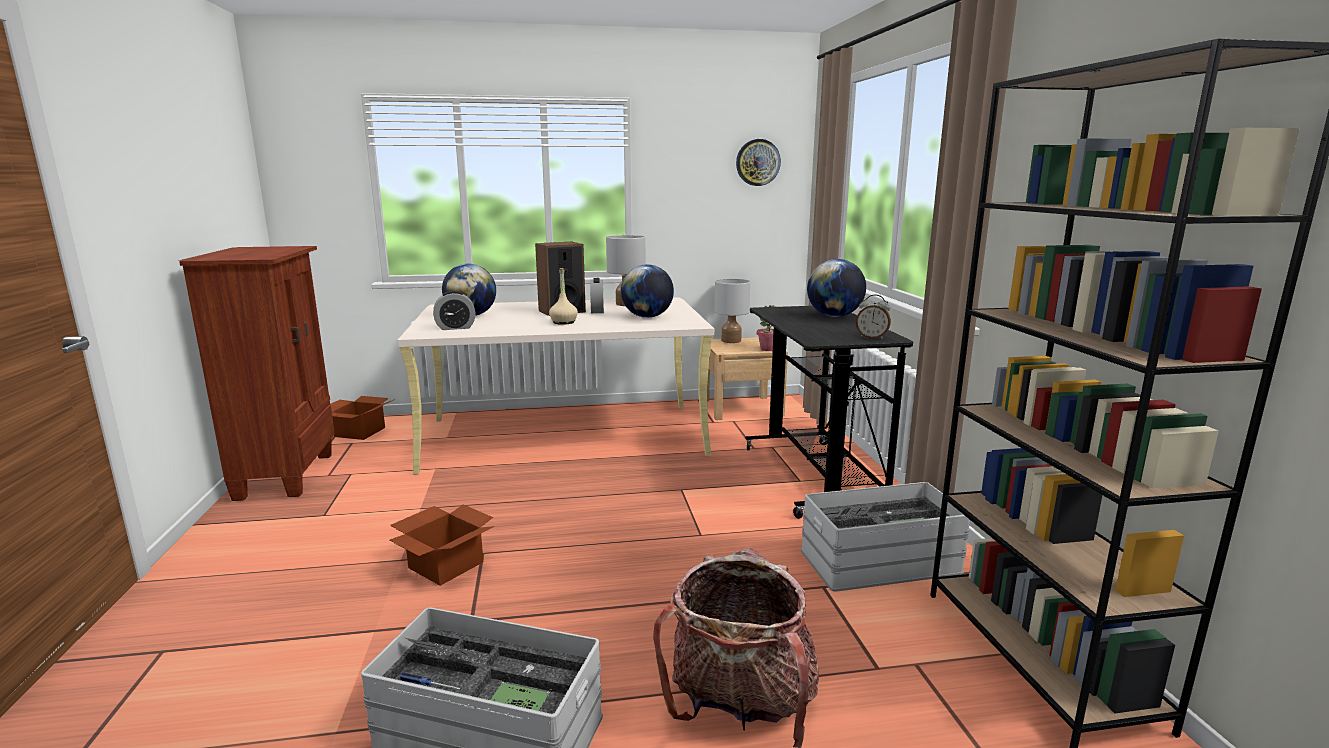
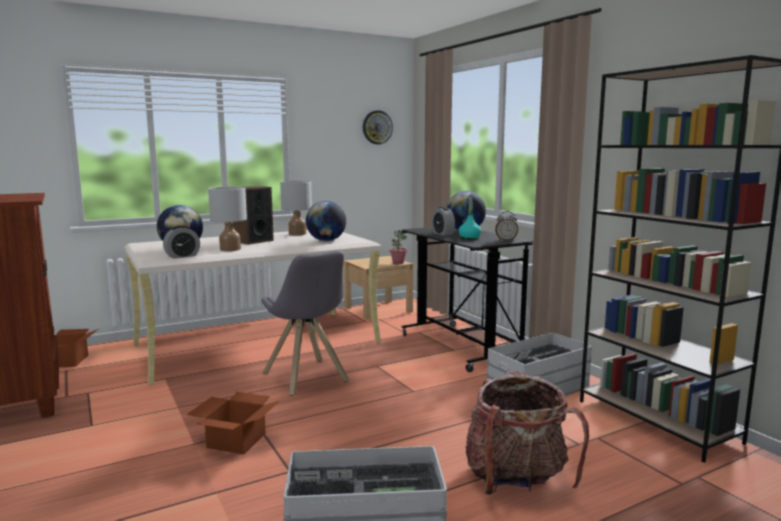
camera: 20 degrees left, 5 degrees down
beige bottle [549,268,578,325] -> none
alarm clock [590,278,604,313] -> alarm clock moved to [432,207,455,236]
grey table lamp [714,278,750,343] -> grey table lamp moved to [208,187,247,251]
none -> grey chair [262,251,349,396]
none -> turquoise bottle [459,195,481,240]

